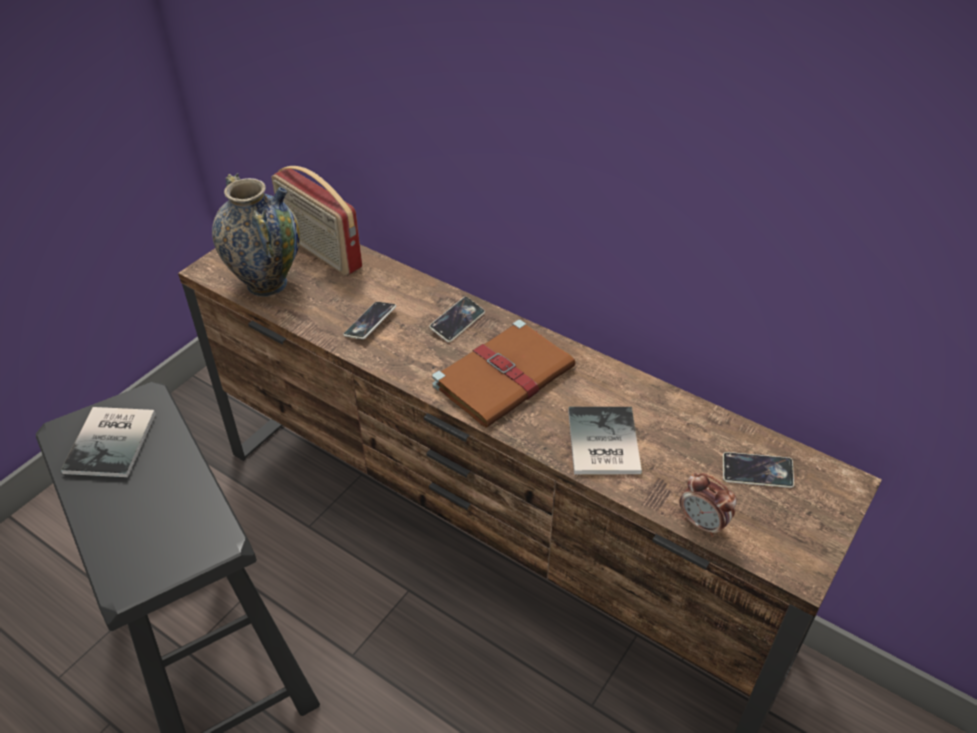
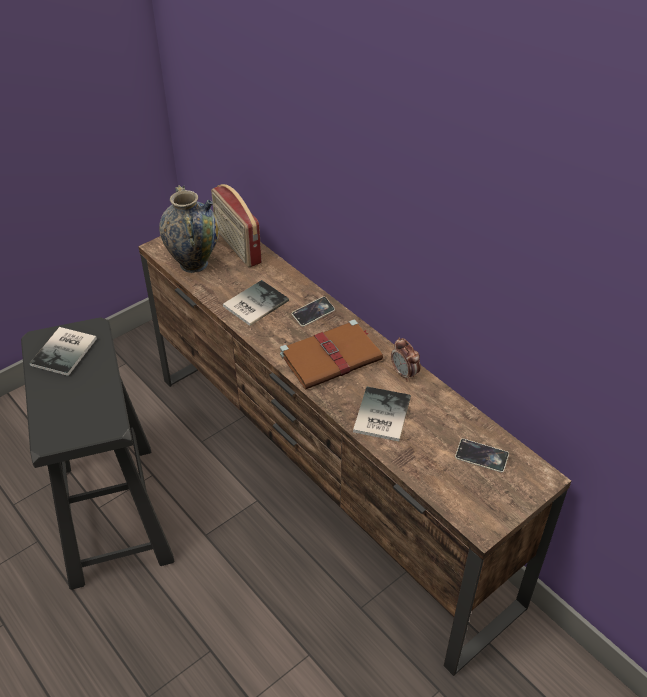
camera: 15 degrees right, 0 degrees up
phone [343,302,396,339] -> book [223,280,289,326]
alarm clock [680,472,737,537] -> alarm clock moved to [391,338,421,382]

